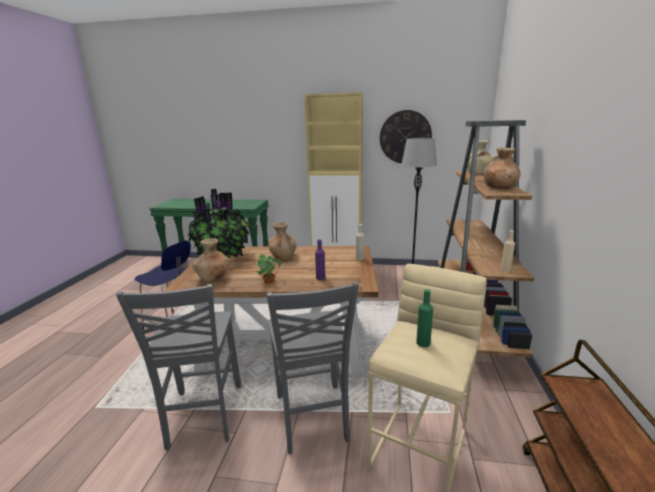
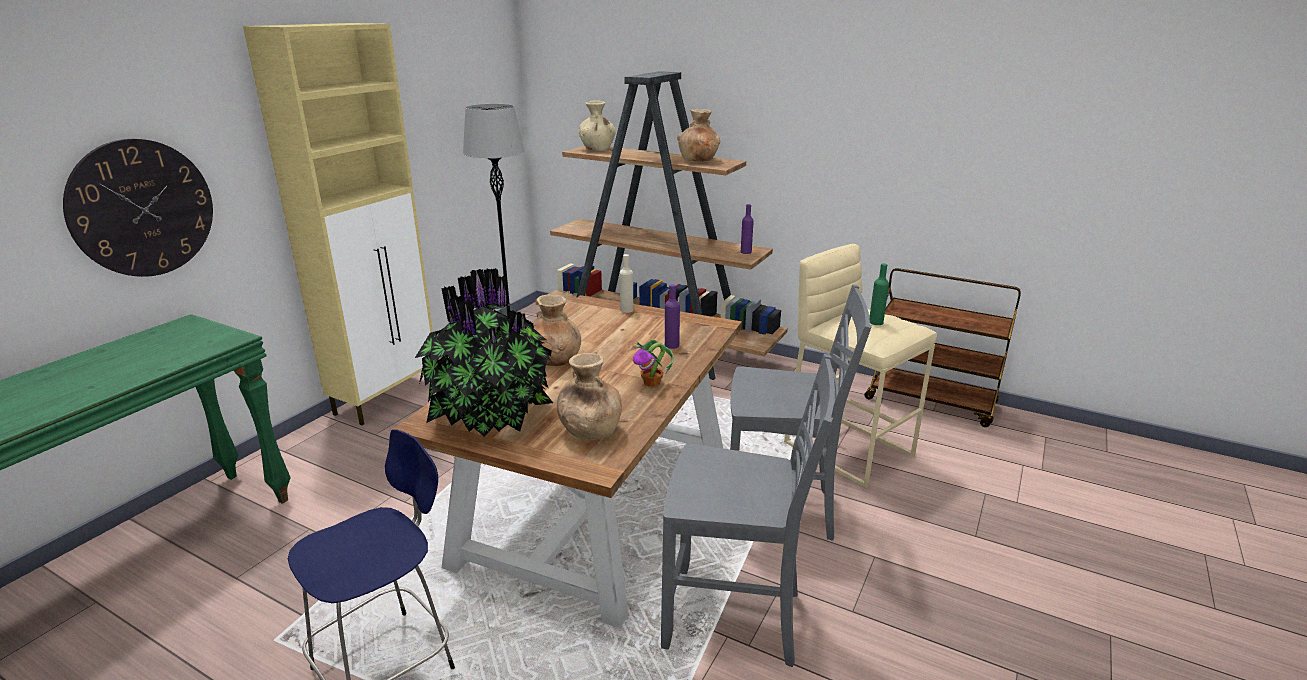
camera: 70 degrees left, 5 degrees up
wall clock [380,110,432,163] -> wall clock moved to [63,139,213,277]
beige bottle [500,230,515,272] -> purple bottle [741,204,754,254]

